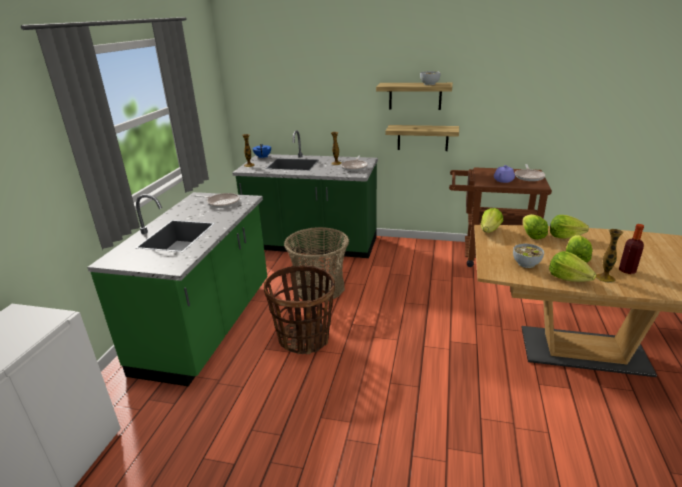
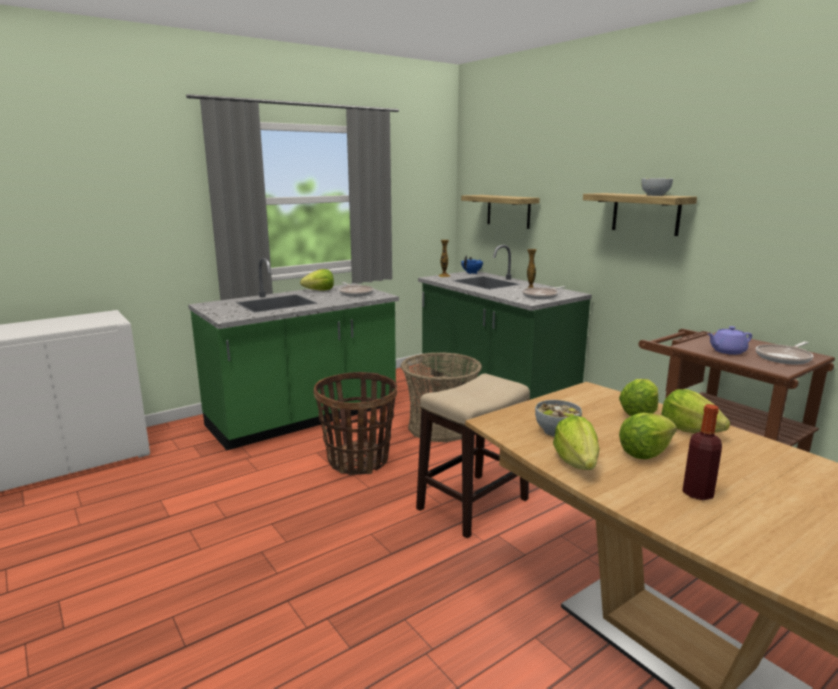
camera: 40 degrees right, 10 degrees down
shelf [386,125,459,151] -> shelf moved to [461,195,540,229]
lettuce [481,208,503,233] -> lettuce moved to [300,269,334,291]
vase [596,229,624,283] -> none
none -> stool [416,373,530,538]

